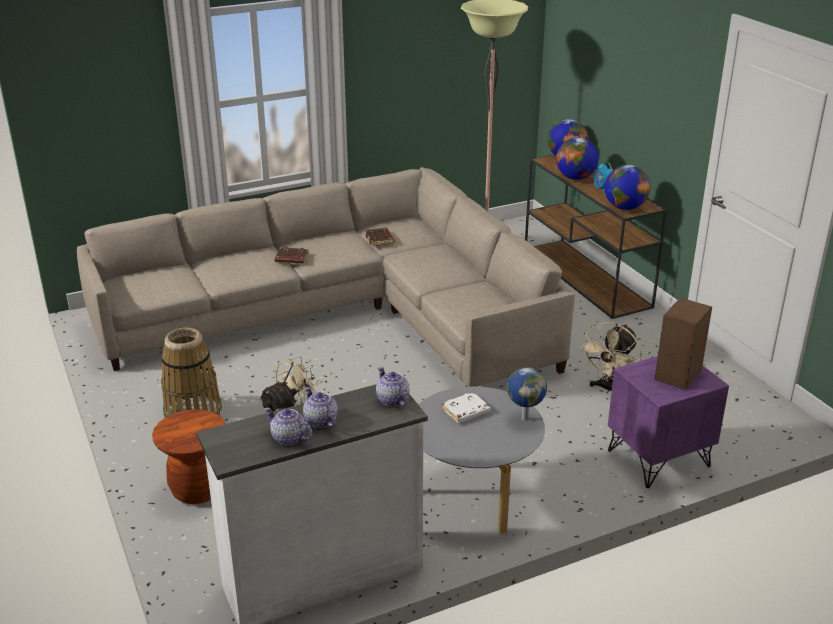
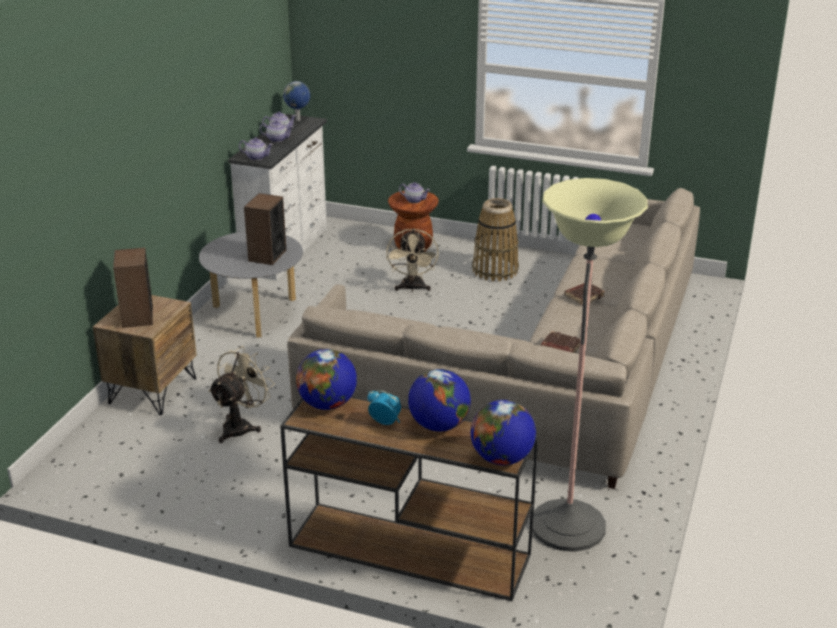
camera: 135 degrees right, 0 degrees up
white book [442,392,491,423] -> speaker [244,193,286,265]
globe [507,367,547,421] -> globe moved to [283,81,310,121]
beige fan [580,322,642,393] -> beige fan turned 45 degrees clockwise [208,346,275,443]
purple nightstand [608,356,729,488] -> brown nightstand [93,295,197,415]
none -> teapot [399,182,430,203]

